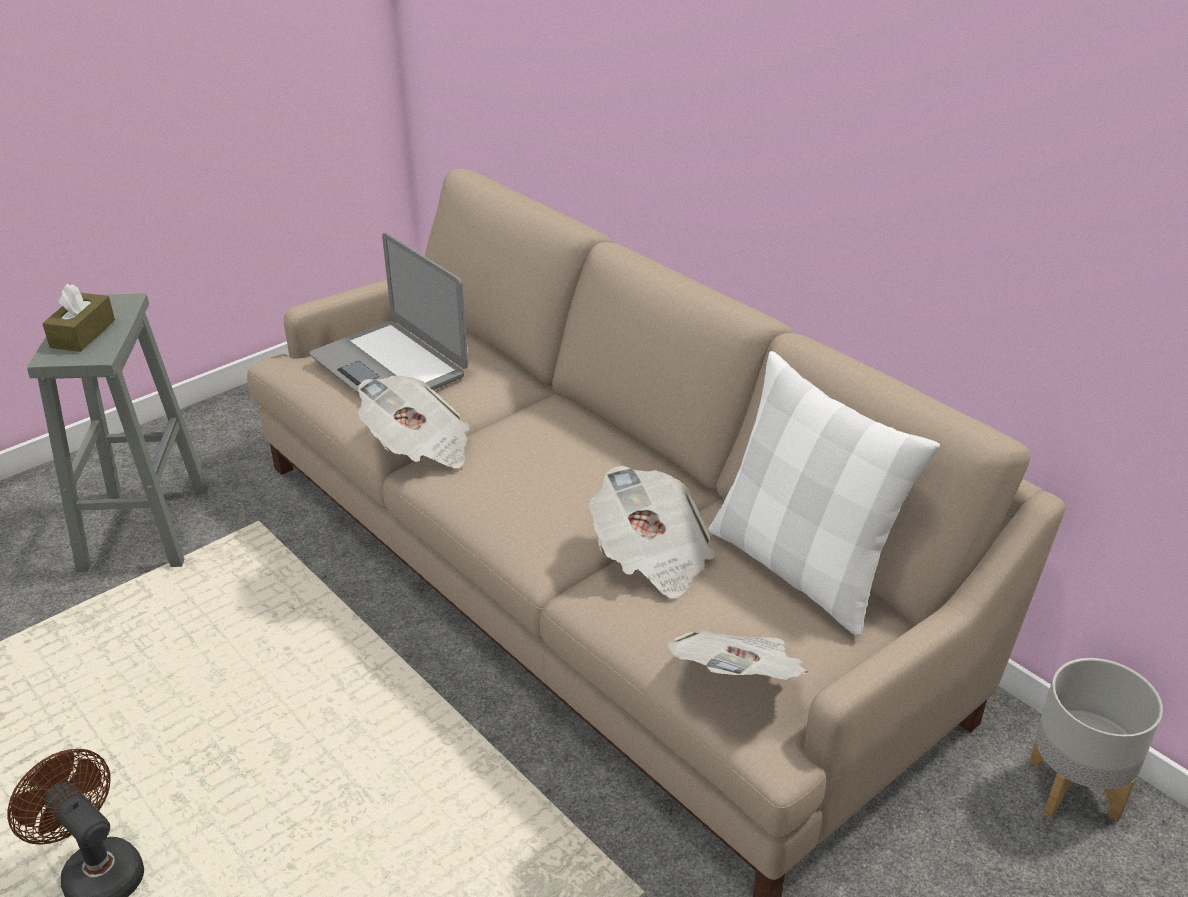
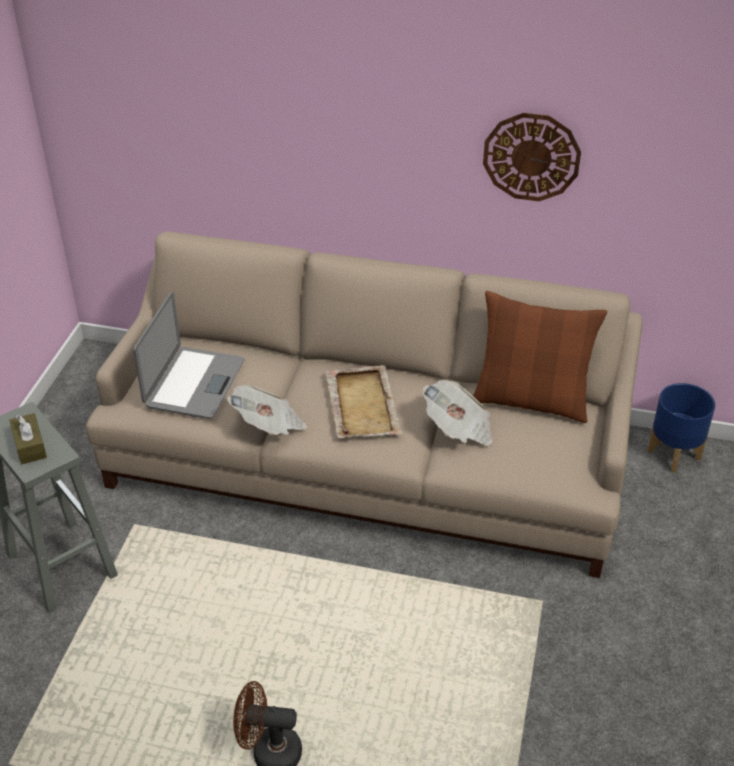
camera: 35 degrees left, 5 degrees up
laptop [309,233,468,394] -> laptop turned 90 degrees counterclockwise [133,292,244,419]
newspaper [667,630,808,679] -> none
white pillow [708,351,940,636] -> brown pillow [473,291,607,423]
grey planter [1029,658,1163,822] -> blue planter [647,383,715,473]
none -> beige tray [325,365,403,438]
none -> wall clock [483,113,581,201]

